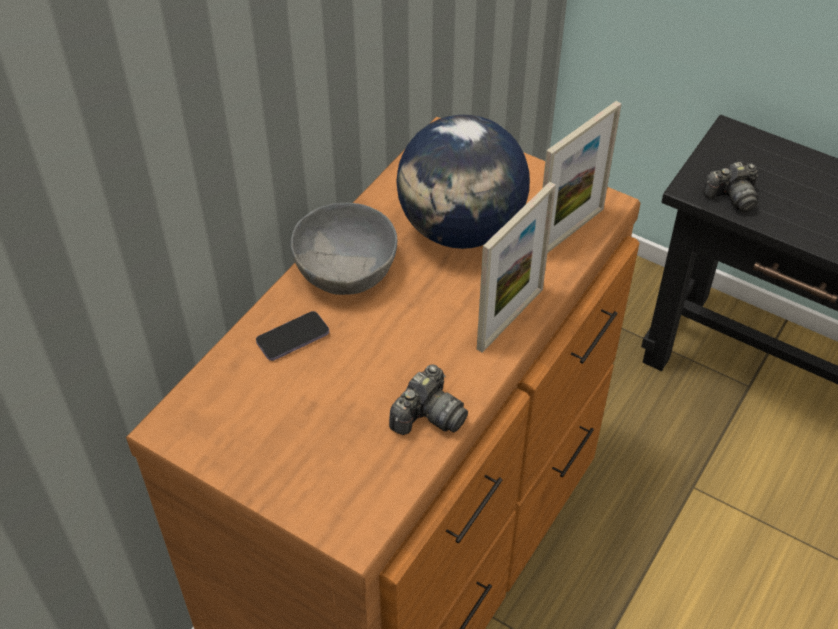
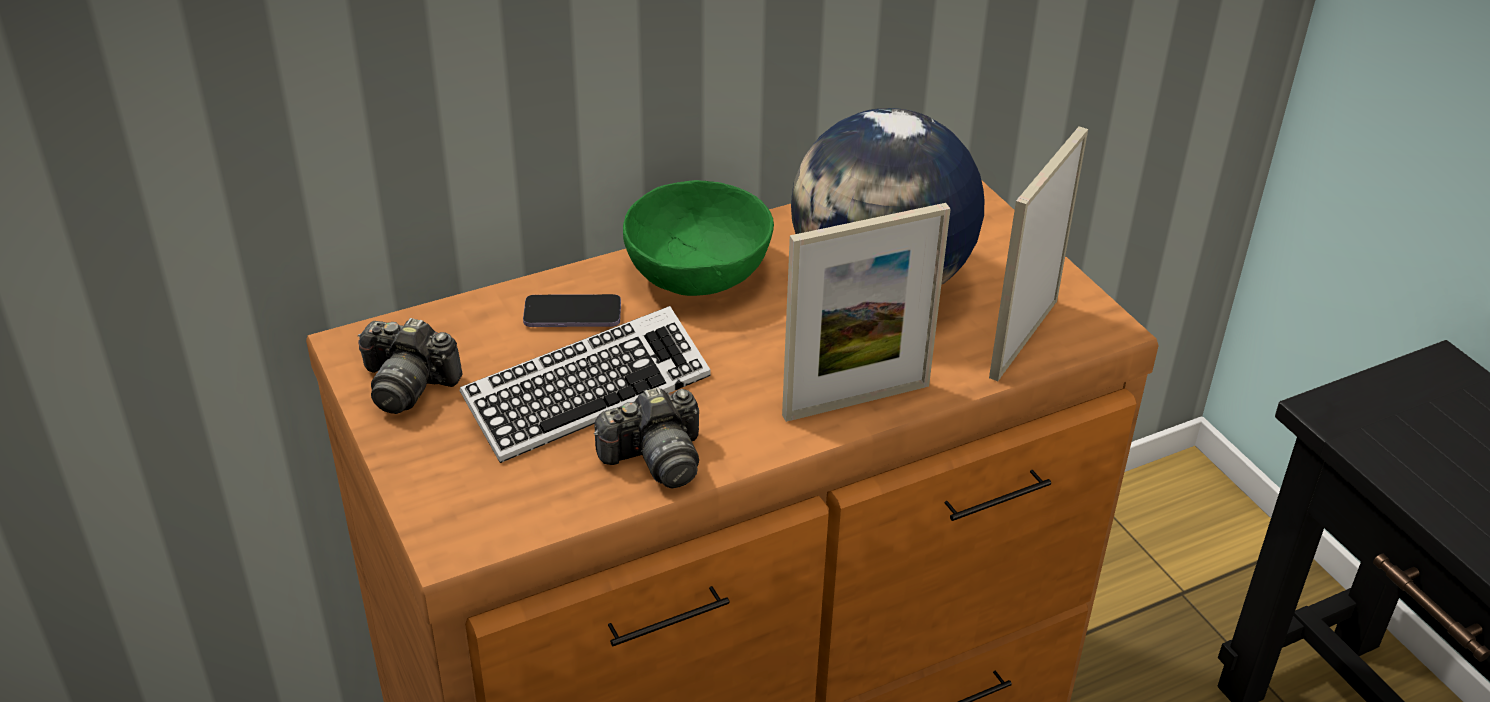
camera: 30 degrees right, 10 degrees down
grey bowl [291,203,398,295] -> green bowl [623,180,774,296]
picture frame [542,101,621,253] -> picture frame turned 135 degrees clockwise [989,126,1088,381]
camera [703,162,759,213] -> camera moved to [358,318,463,414]
none -> keyboard [460,306,711,463]

